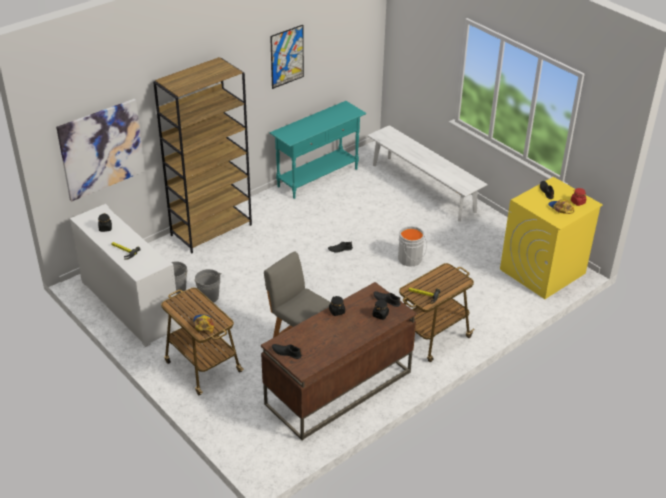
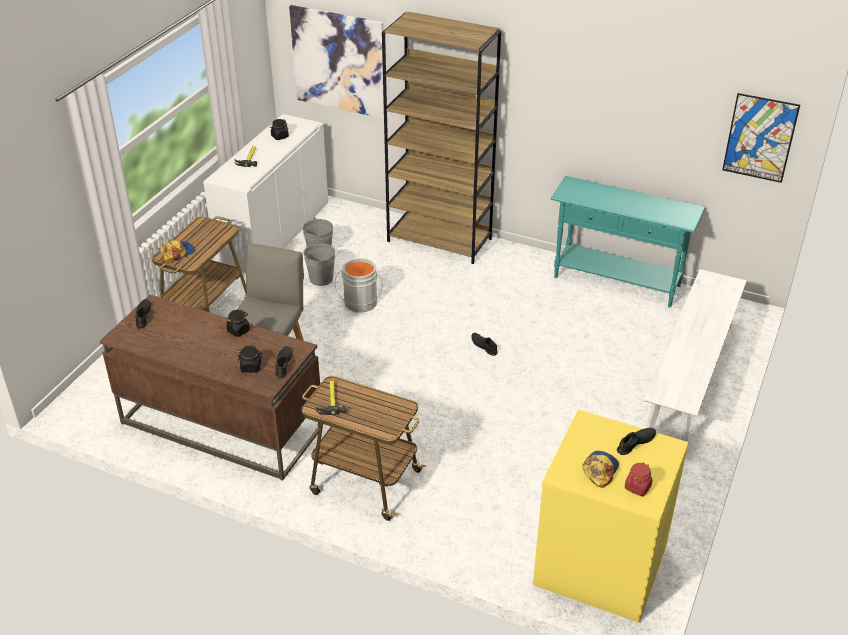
camera: 65 degrees right, 0 degrees up
picture [270,25,304,89] -> picture moved to [722,93,800,183]
grey bucket [398,226,427,267] -> grey bucket moved to [335,258,383,313]

